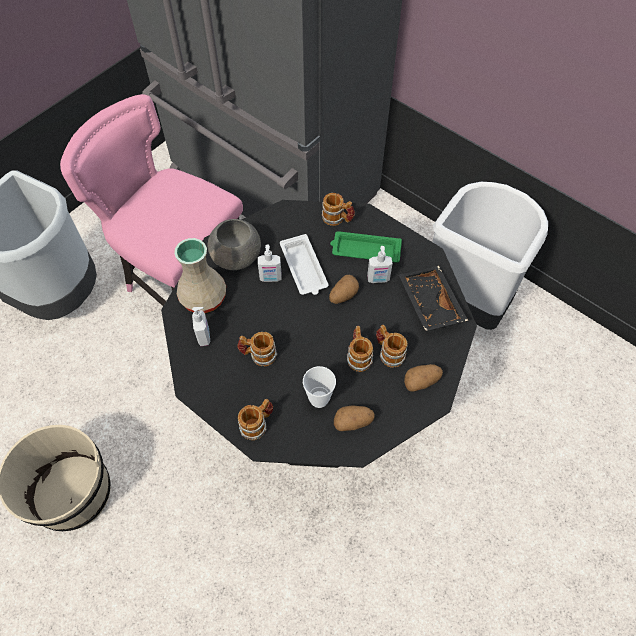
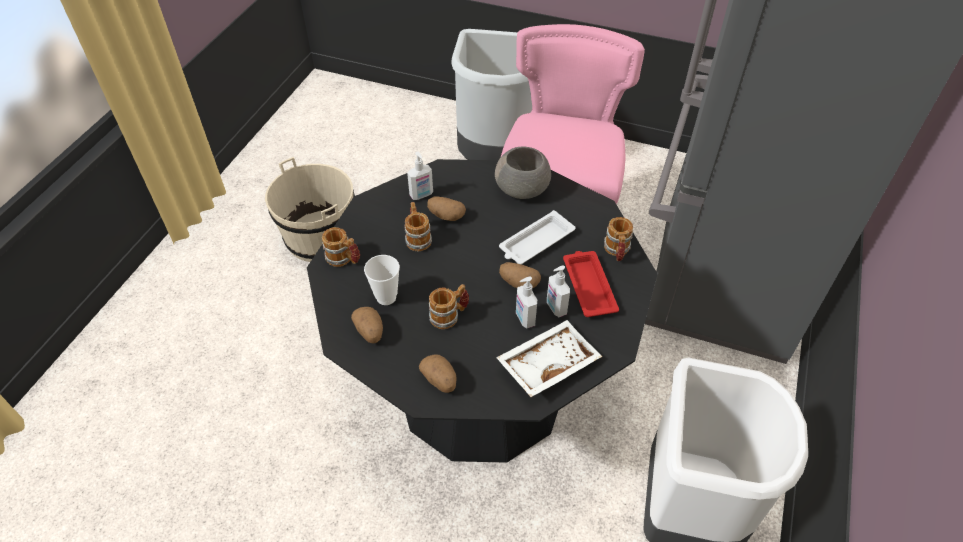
camera: 70 degrees right, 10 degrees down
beige vase [174,238,226,313] -> none
soap dispenser [258,244,282,282] -> soap dispenser moved to [516,277,537,328]
green tray [330,231,402,263] -> red tray [563,251,619,317]
mug [376,325,407,368] -> none
black tray [399,266,468,331] -> white tray [496,320,602,397]
none -> potato [427,196,466,221]

